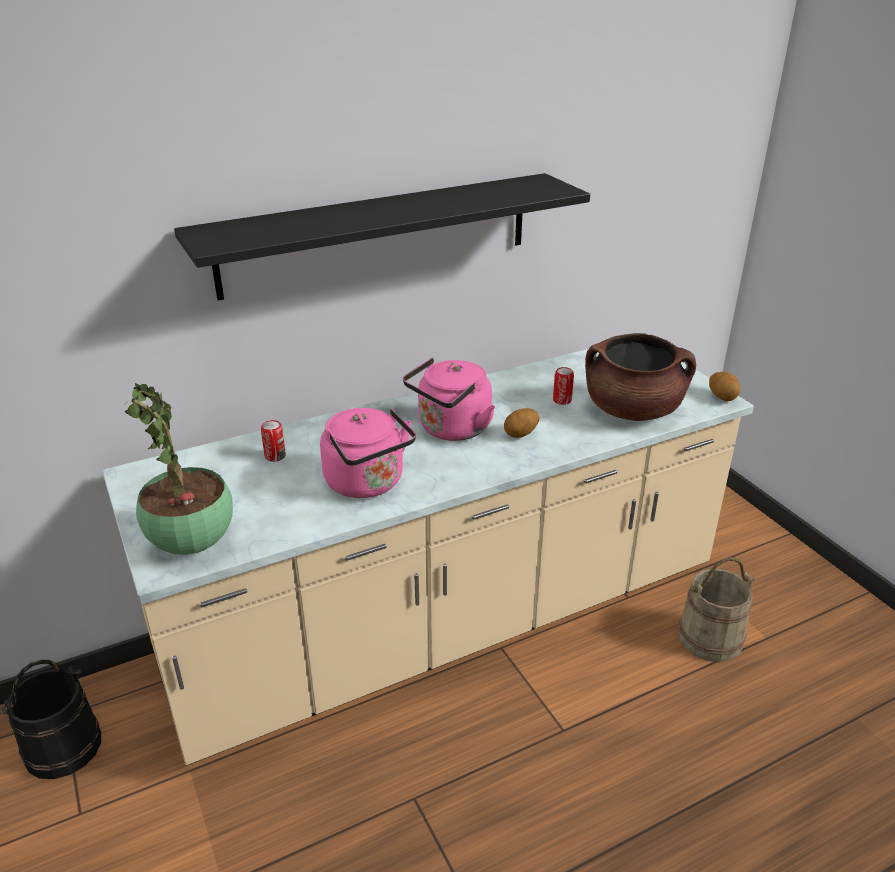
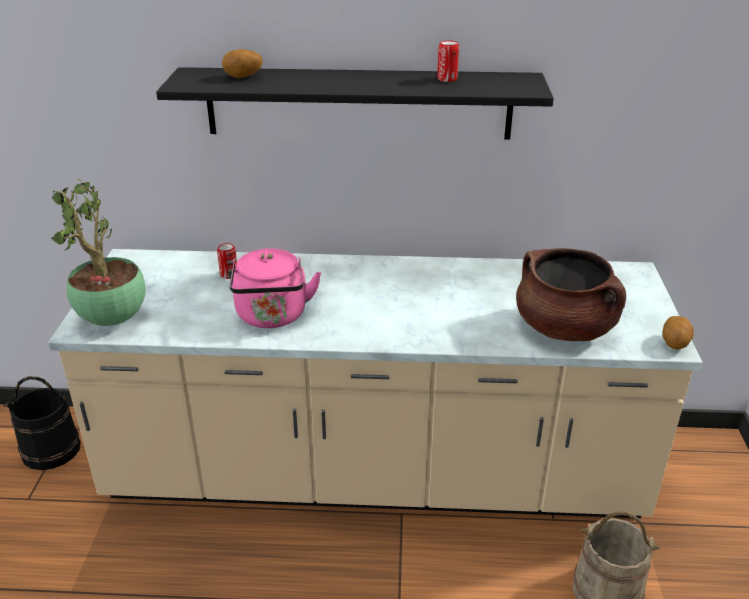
camera: 30 degrees right, 0 degrees up
pink kettle [403,358,495,441] -> none
potato [504,408,539,438] -> potato moved to [222,49,262,78]
can [553,367,574,405] -> can moved to [437,40,459,82]

